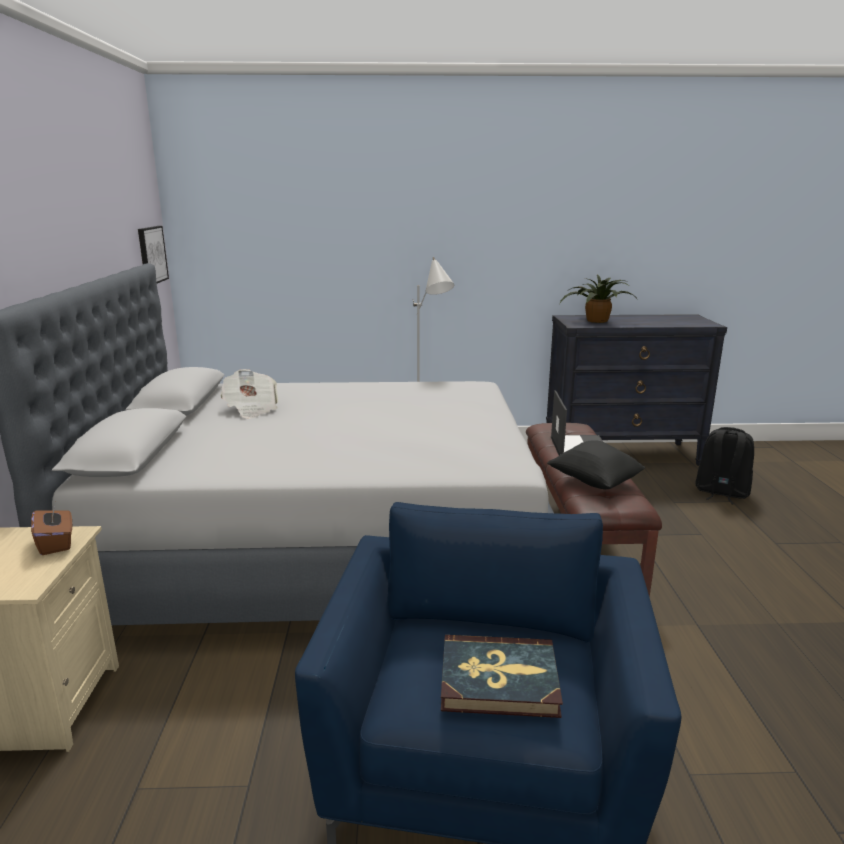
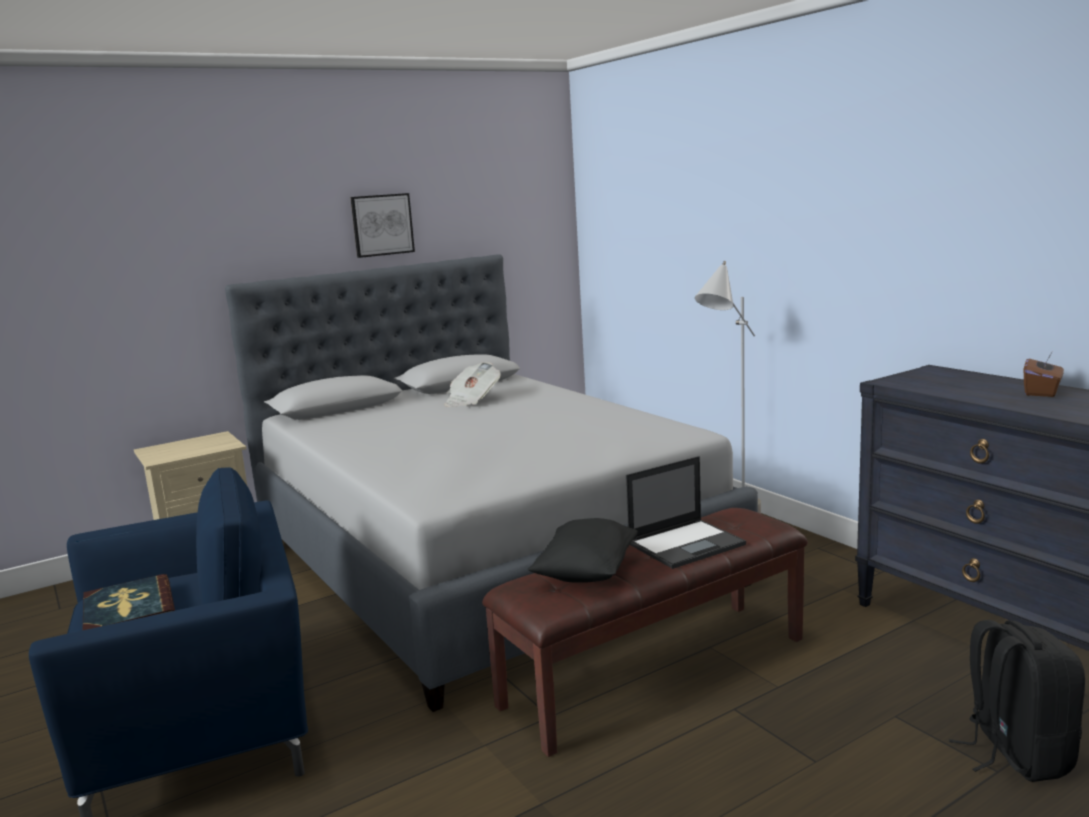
camera: 60 degrees right, 5 degrees down
brown tissue box [31,502,72,555] -> brown tissue box moved to [1024,351,1064,397]
picture [138,226,169,283] -> picture moved to [350,193,415,258]
potted plant [559,275,638,323] -> none

